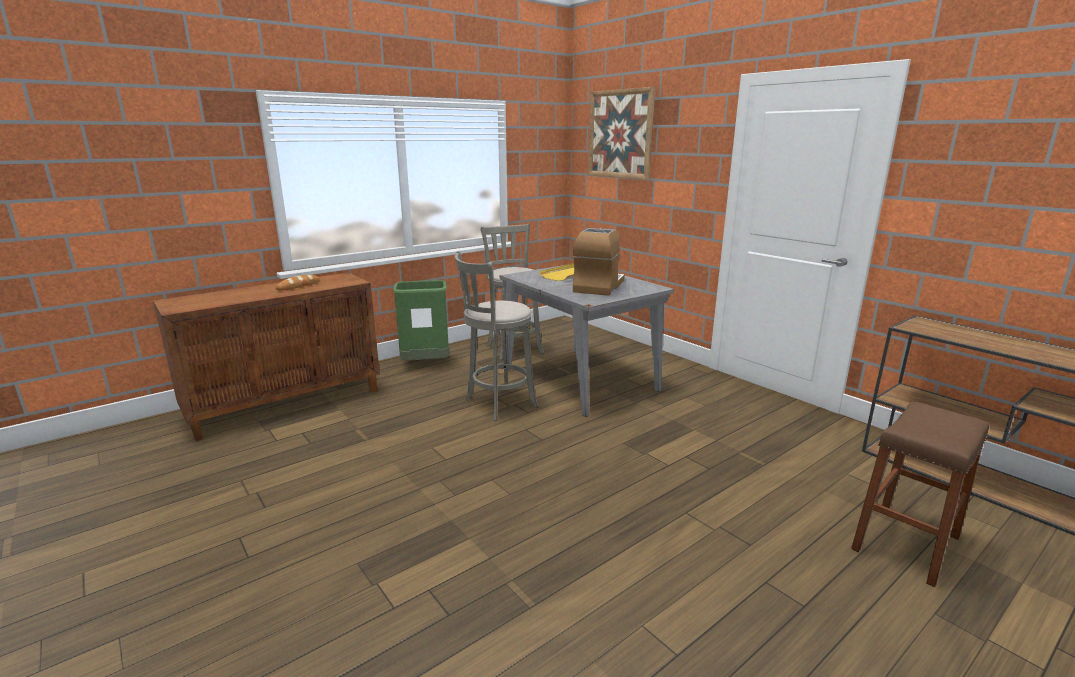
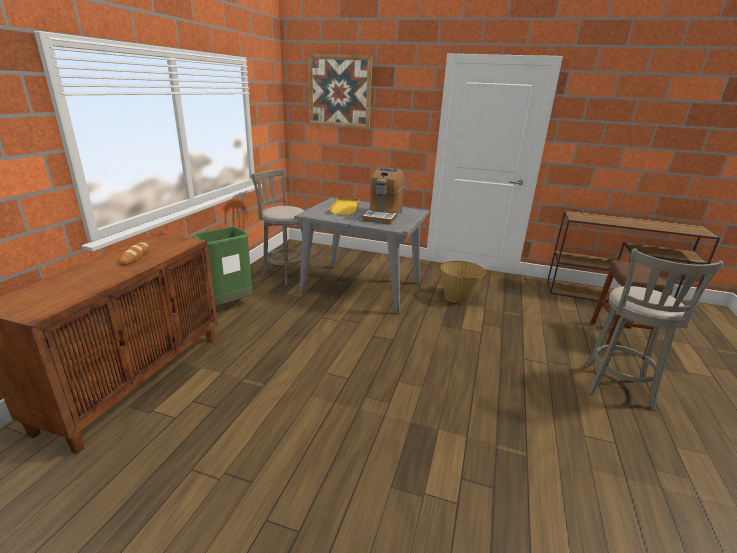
camera: 35 degrees left, 5 degrees up
grey stool [455,251,538,421] -> grey stool moved to [583,248,723,411]
coffee machine [573,228,625,296] -> coffee machine turned 150 degrees counterclockwise [362,168,404,225]
none -> basket [440,261,486,304]

